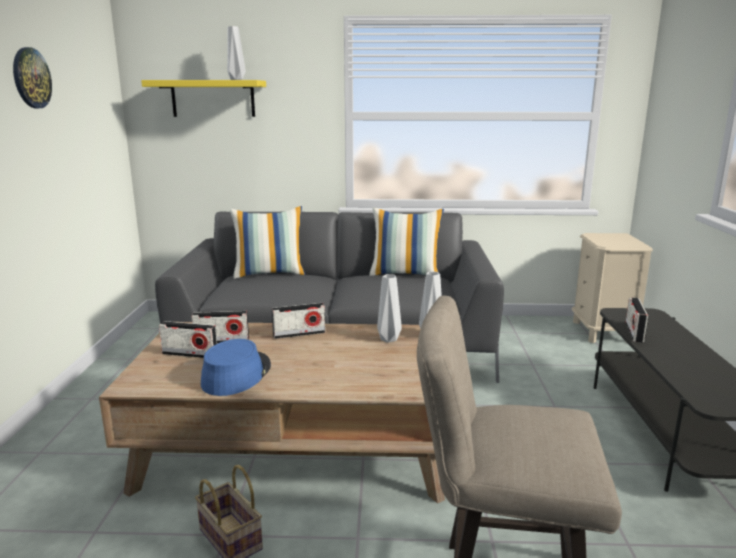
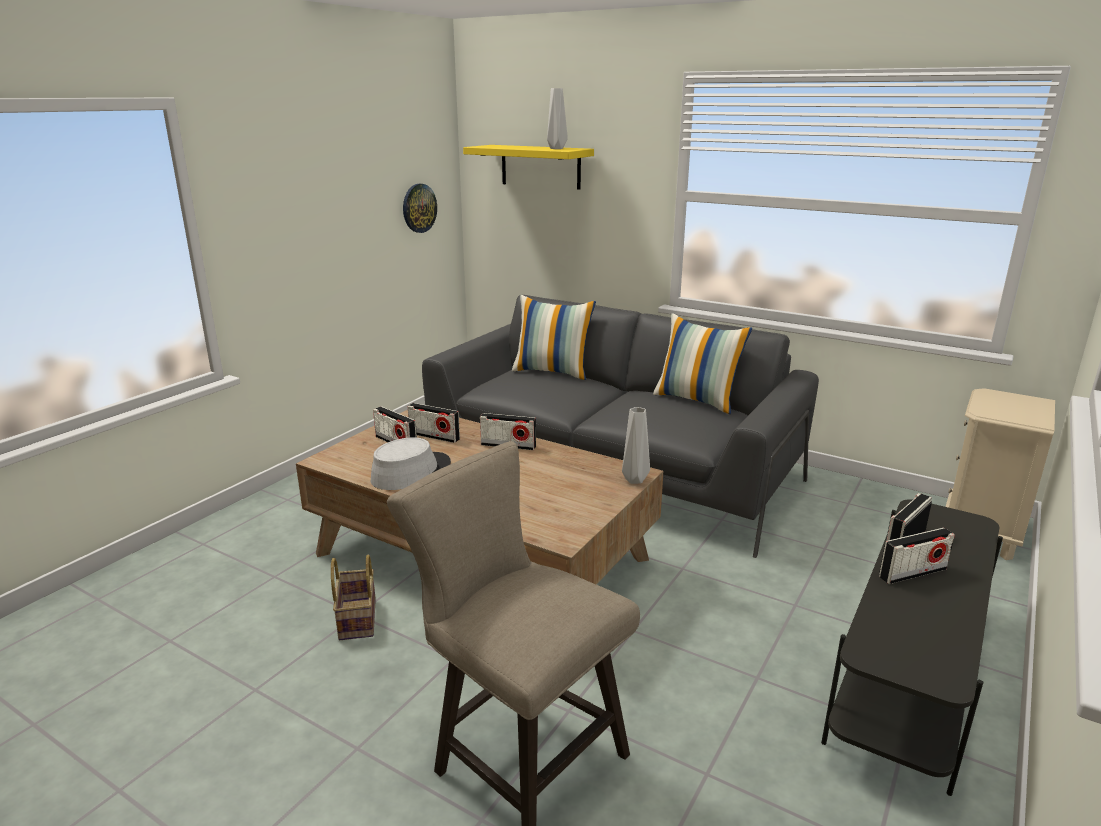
camera: 30 degrees right, 5 degrees up
wall clock [13,47,52,108] -> wall clock moved to [403,184,437,233]
blue hat [201,339,271,396] -> grey hat [371,437,451,490]
grey vase [377,274,402,343] -> none
none -> radio [879,528,955,584]

